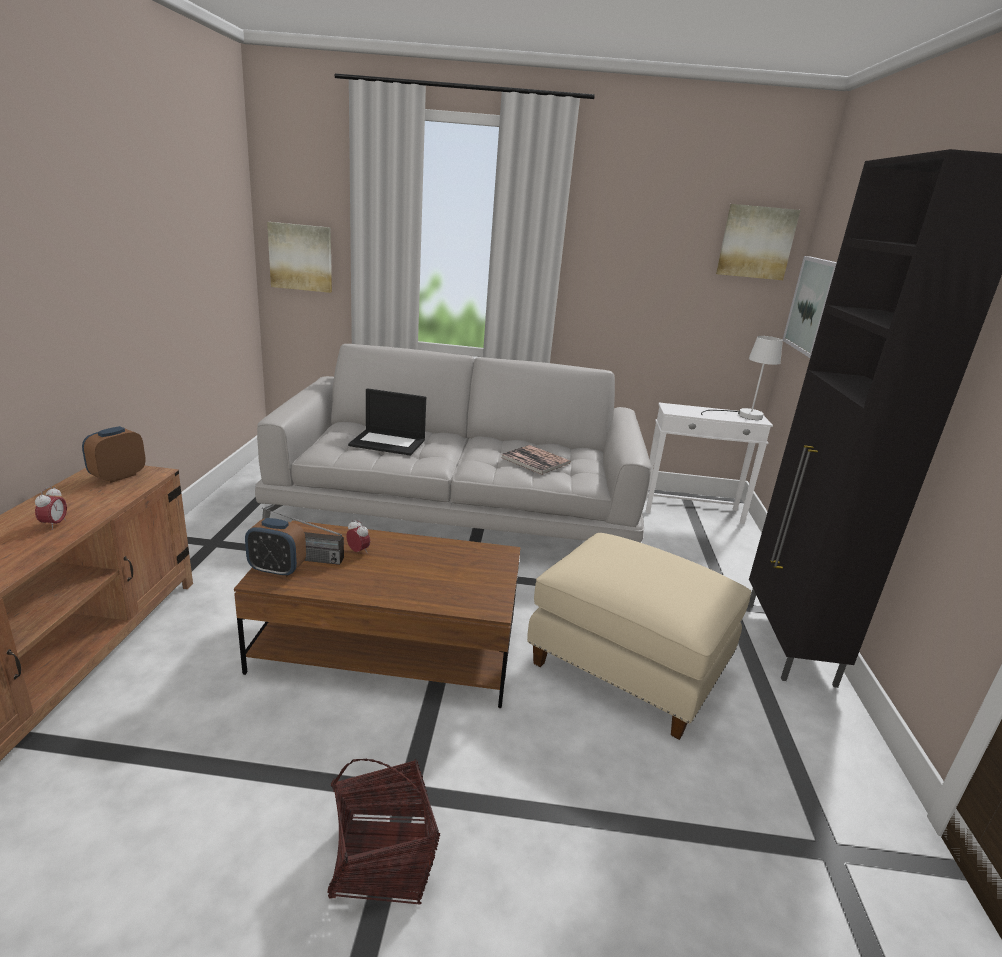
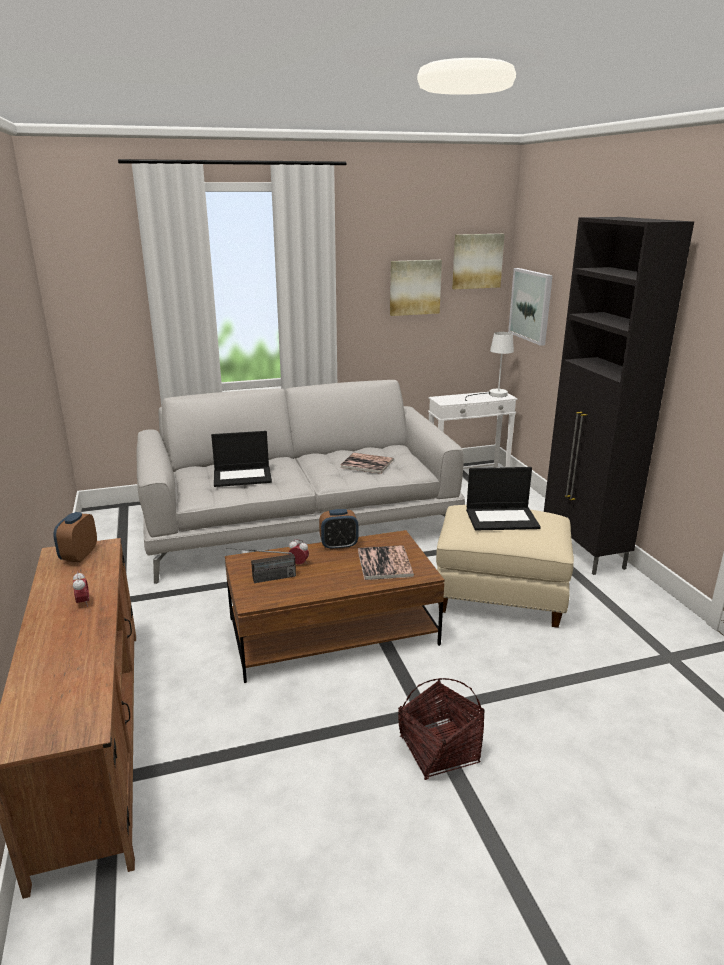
camera: 20 degrees left, 0 degrees up
alarm clock [245,518,306,578] -> alarm clock moved to [319,509,358,550]
picture [267,222,332,293] -> picture moved to [390,260,442,316]
none -> book [358,545,414,580]
none -> laptop [466,467,541,531]

